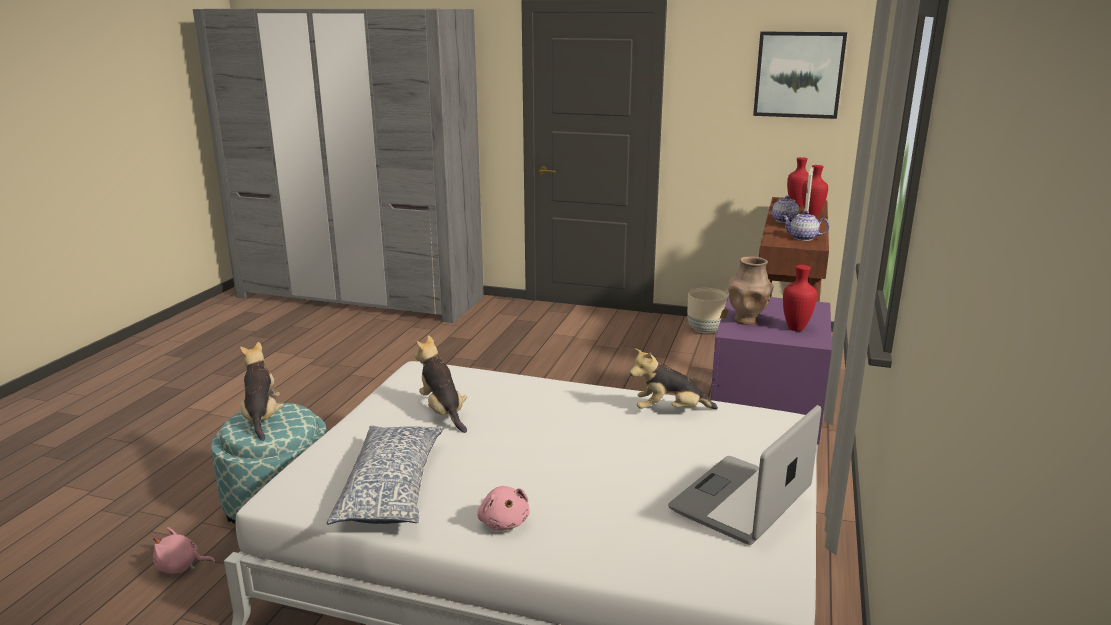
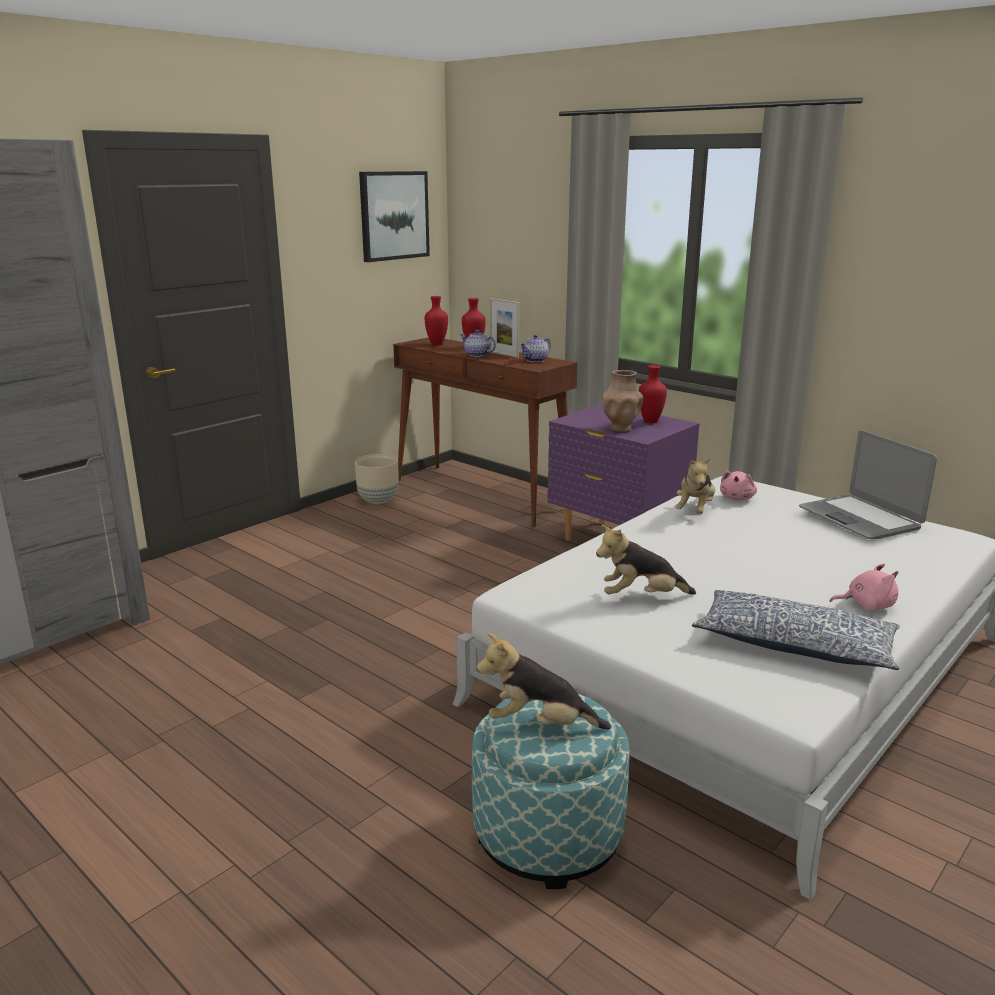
camera: 65 degrees left, 0 degrees up
pink plush toy [153,527,216,574] -> pink plush toy moved to [720,470,757,500]

